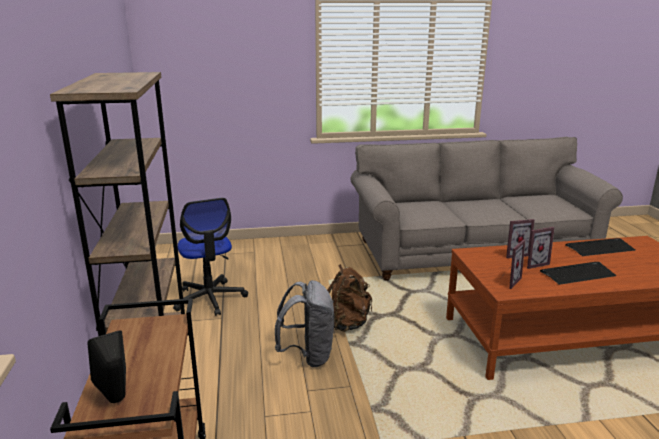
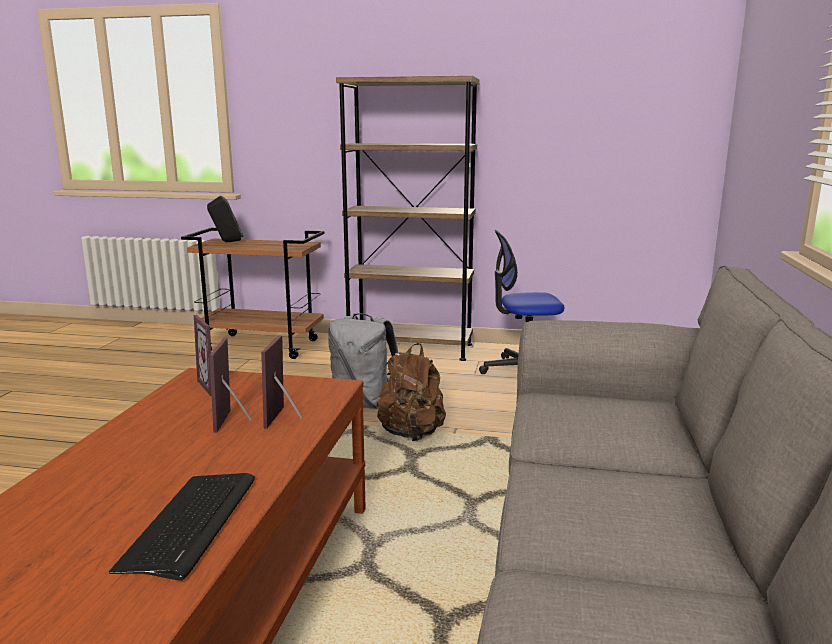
camera: 110 degrees right, 5 degrees down
keyboard [540,262,616,285] -> none

